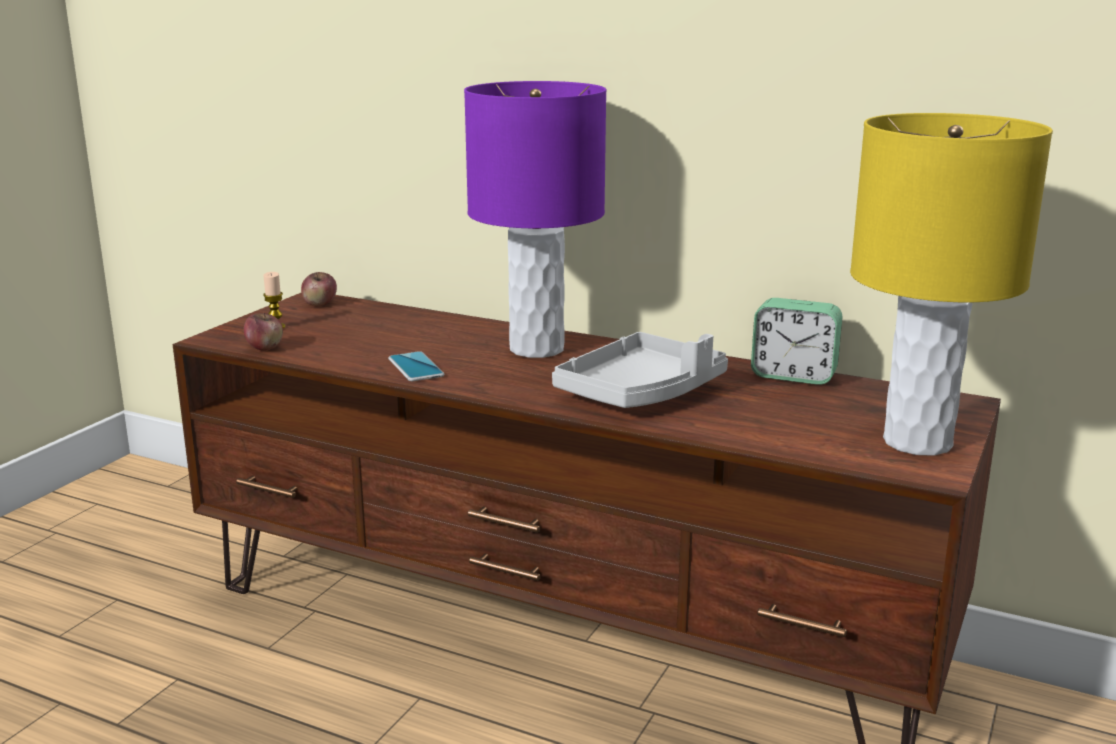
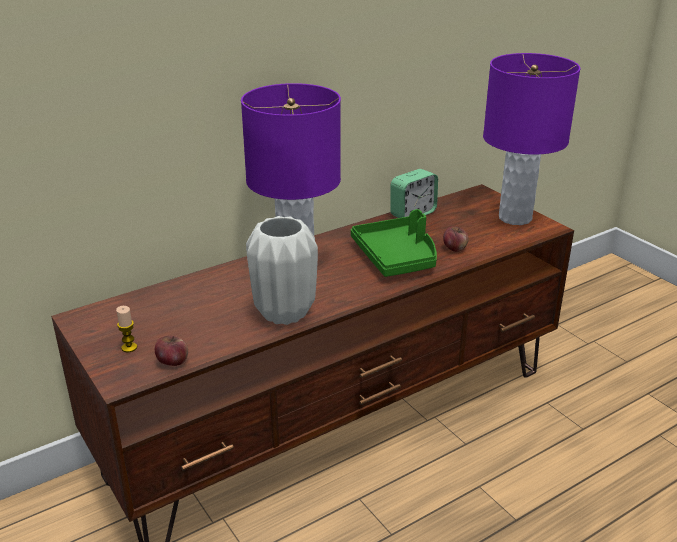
camera: 60 degrees left, 10 degrees up
apple [301,272,337,306] -> apple moved to [443,226,469,252]
phone [388,351,445,381] -> white vase [246,216,318,325]
grey tray [552,332,728,408] -> green tray [351,209,437,277]
yellow table lamp [850,113,1053,456] -> purple table lamp [483,53,580,225]

